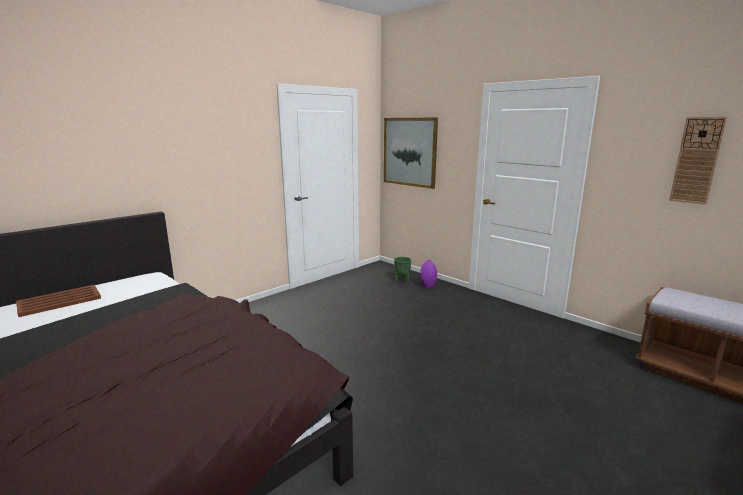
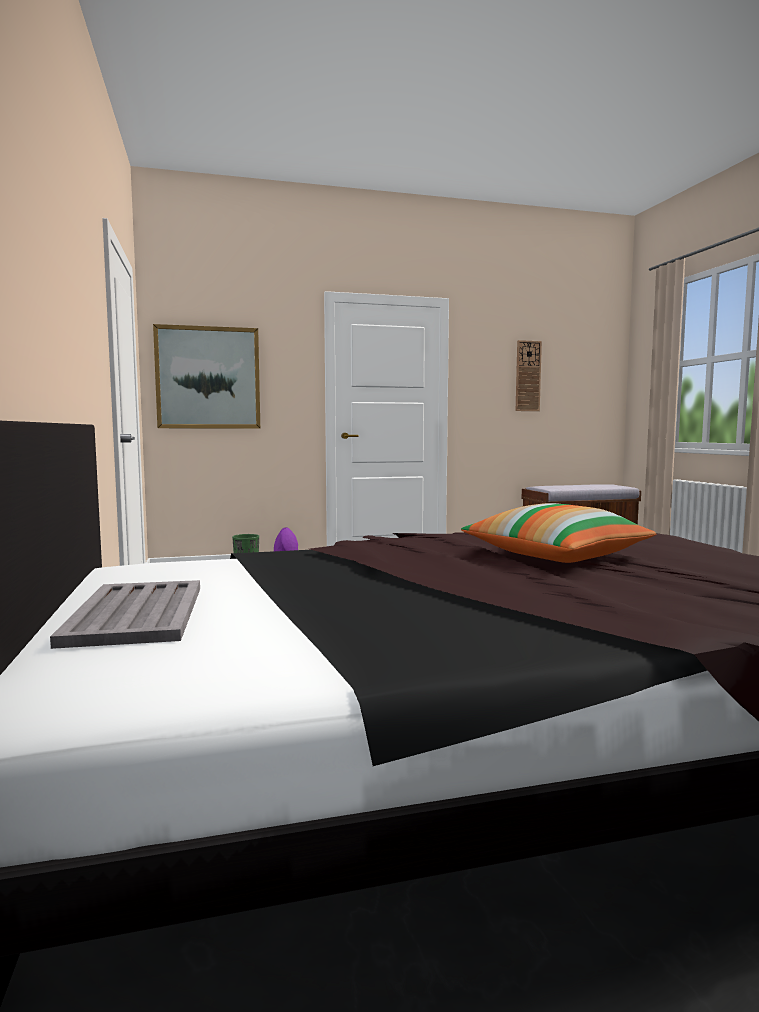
camera: 60 degrees left, 10 degrees down
brown tray [16,285,101,317] -> grey tray [50,580,200,649]
none -> pillow [461,503,656,563]

